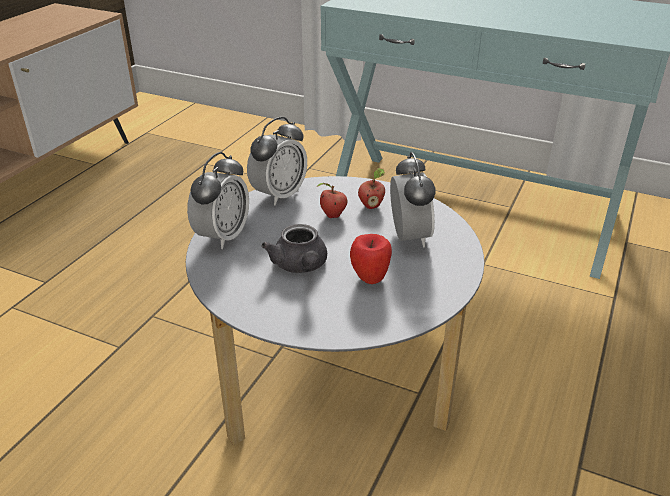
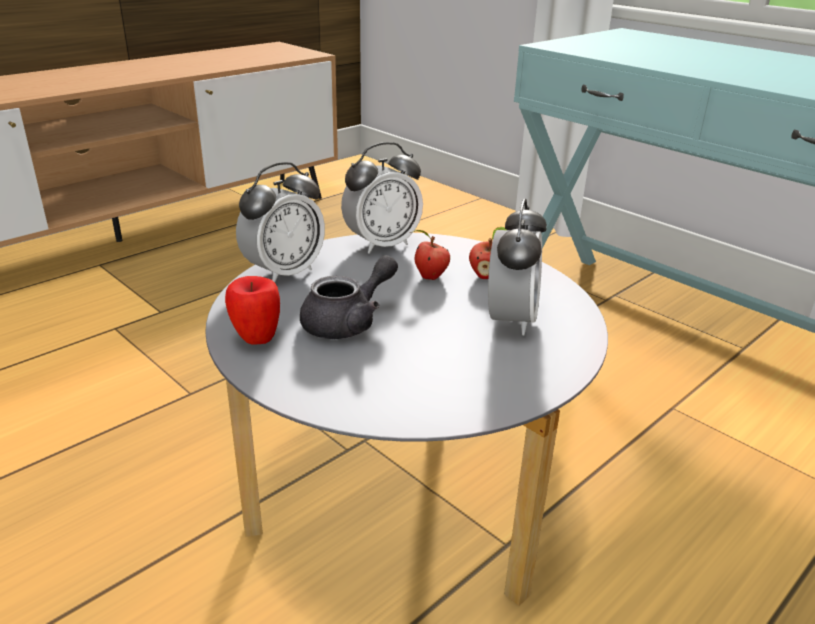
camera: 20 degrees right, 5 degrees down
grey teapot [261,224,327,273] -> grey teapot turned 135 degrees counterclockwise [300,255,398,339]
apple [350,234,392,284] -> apple moved to [225,276,280,345]

